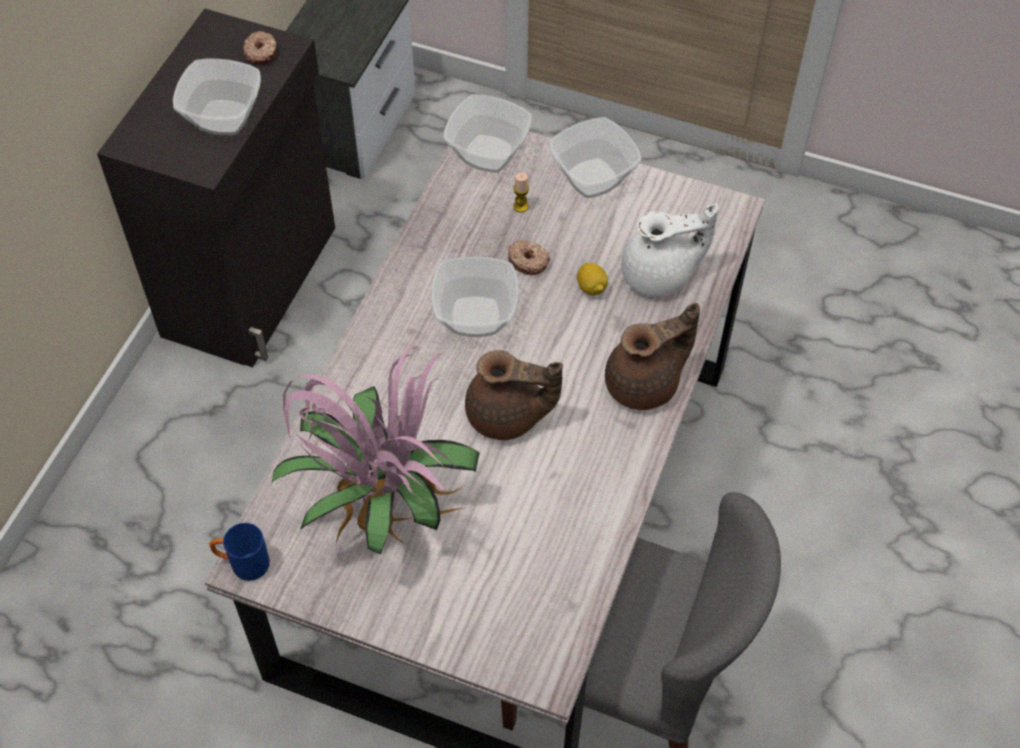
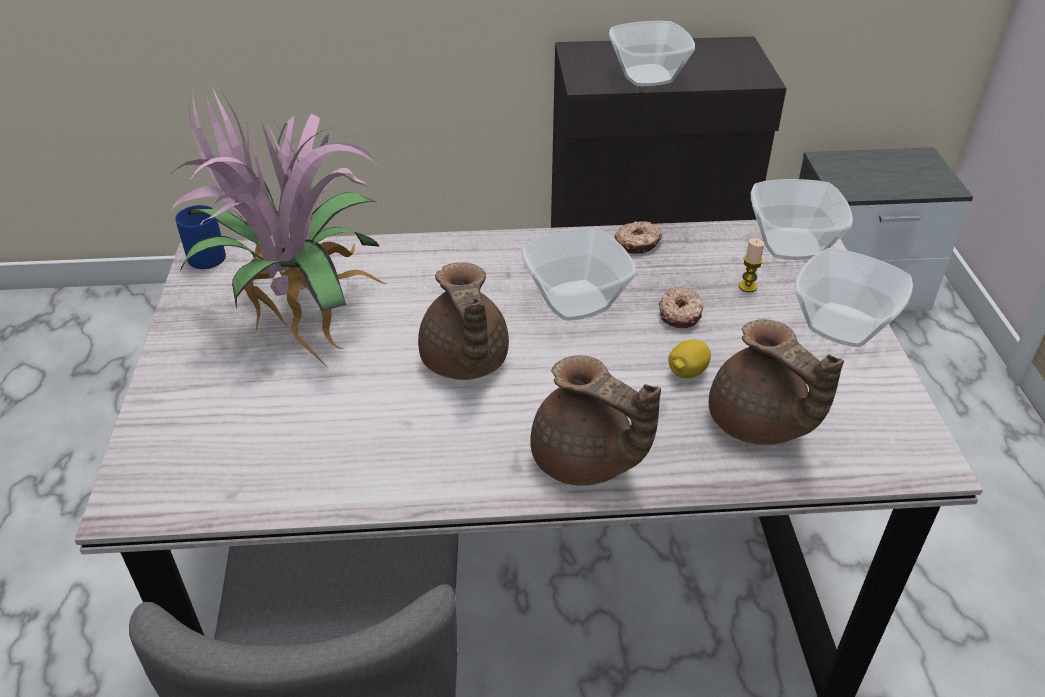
camera: 65 degrees right, 15 degrees down
donut [243,31,277,65] -> donut moved to [615,221,663,254]
white teapot [621,204,718,297] -> brown teapot [709,320,844,445]

